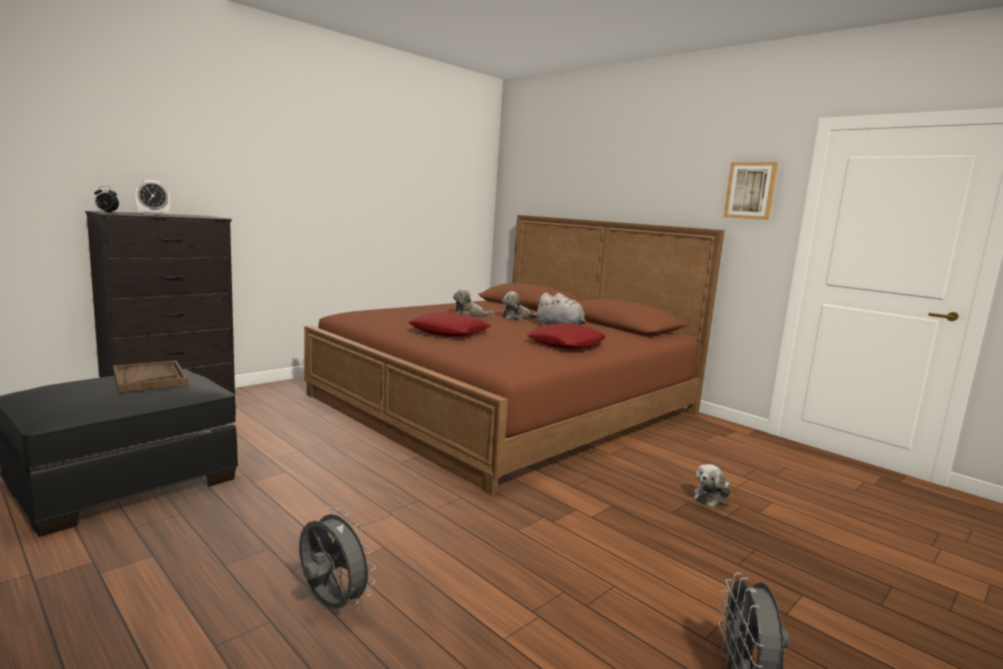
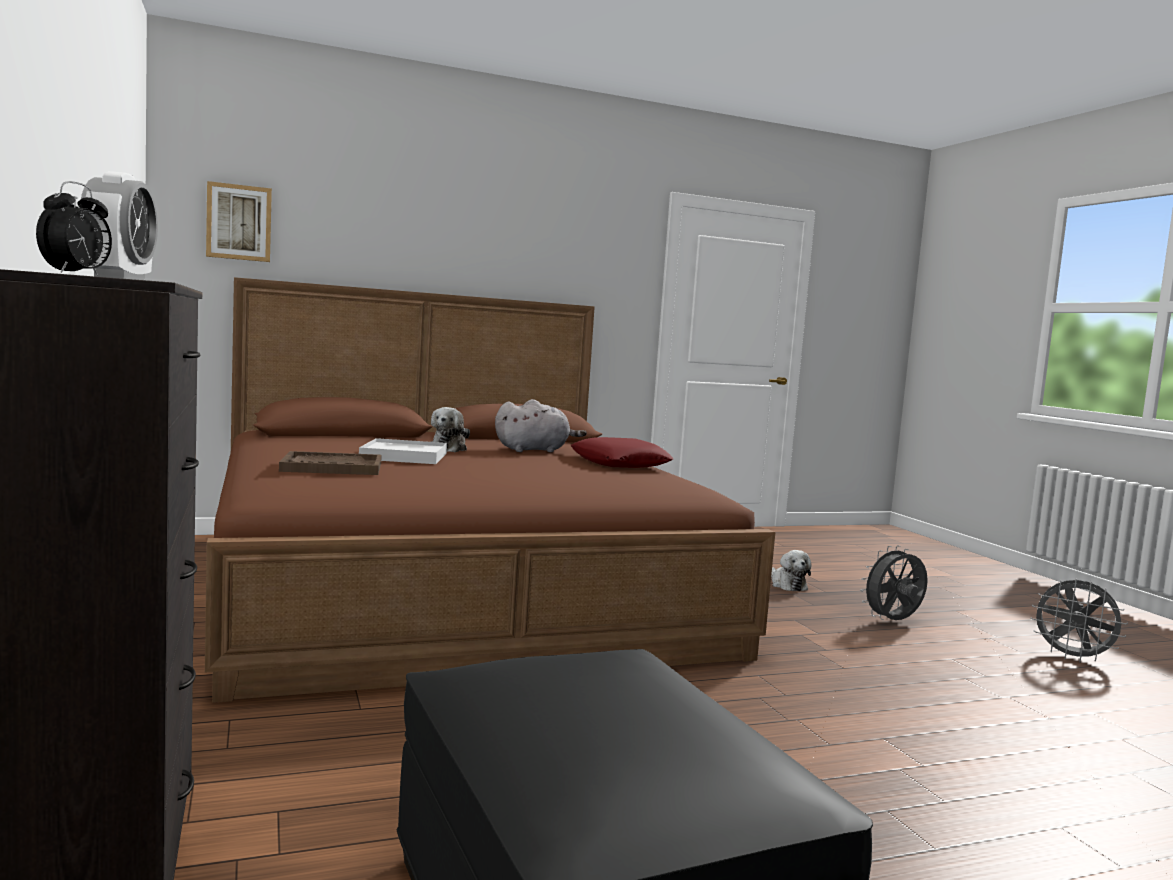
camera: 65 degrees left, 5 degrees down
brown tray [113,360,188,393] -> brown tray moved to [279,451,382,475]
grey fan [299,507,376,609] -> grey fan moved to [860,545,928,620]
red pillow [408,312,491,337] -> none
plush toy [453,288,493,317] -> white tray [359,438,447,464]
picture [724,162,778,220] -> picture moved to [206,181,272,262]

